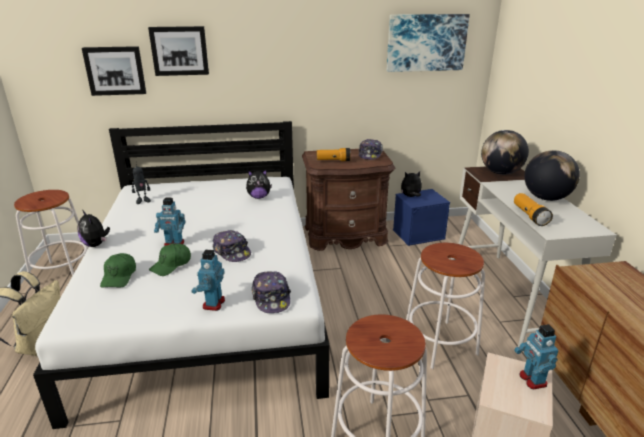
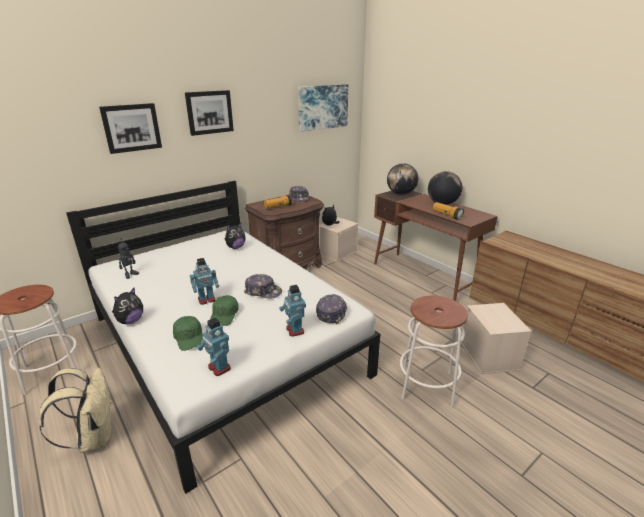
camera: 30 degrees left, 0 degrees up
plush toy [77,211,110,247] -> plush toy turned 75 degrees counterclockwise [112,288,143,324]
picture [82,46,146,96] -> picture moved to [185,90,234,136]
cap [252,272,291,313] -> cap turned 120 degrees counterclockwise [316,294,347,324]
blue storage box [393,189,450,246] -> beige storage box [319,217,358,262]
white stool [406,243,485,369] -> none
white desk [458,166,616,347] -> brown desk [374,191,498,301]
toy robot [514,324,558,389] -> toy robot moved to [197,318,231,376]

